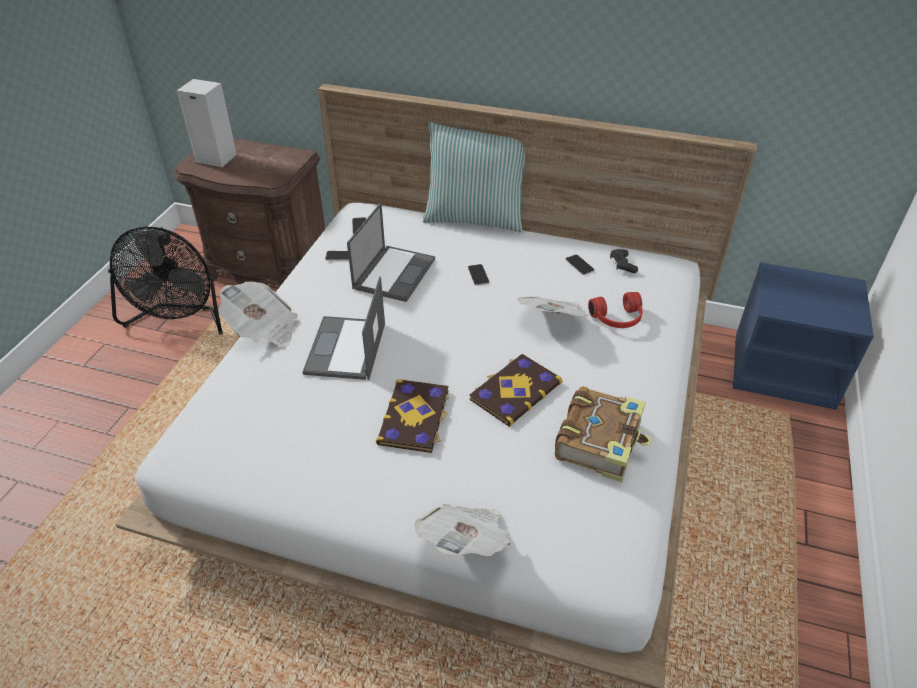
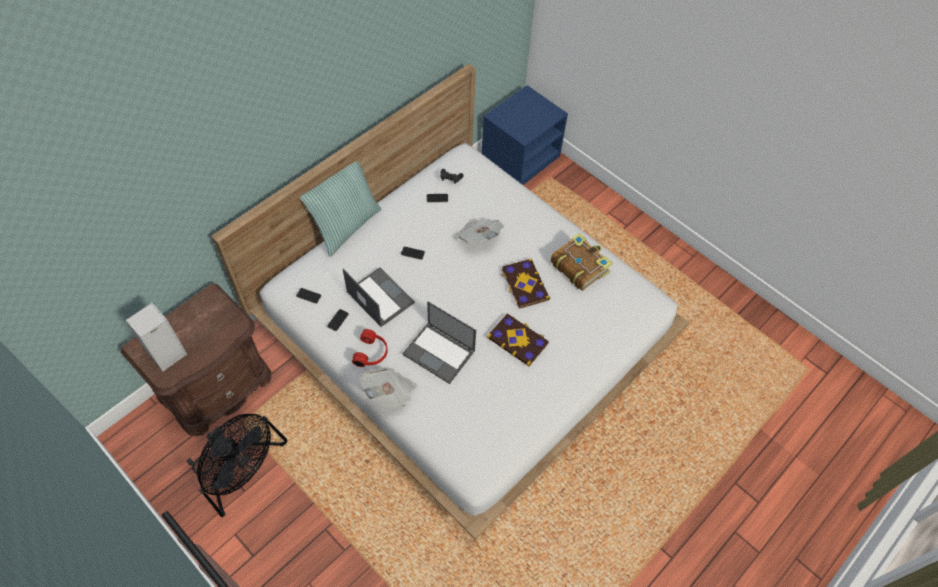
camera: 65 degrees left, 15 degrees up
newspaper [414,504,510,556] -> none
red headphones [588,292,643,328] -> red headphones moved to [352,329,388,367]

